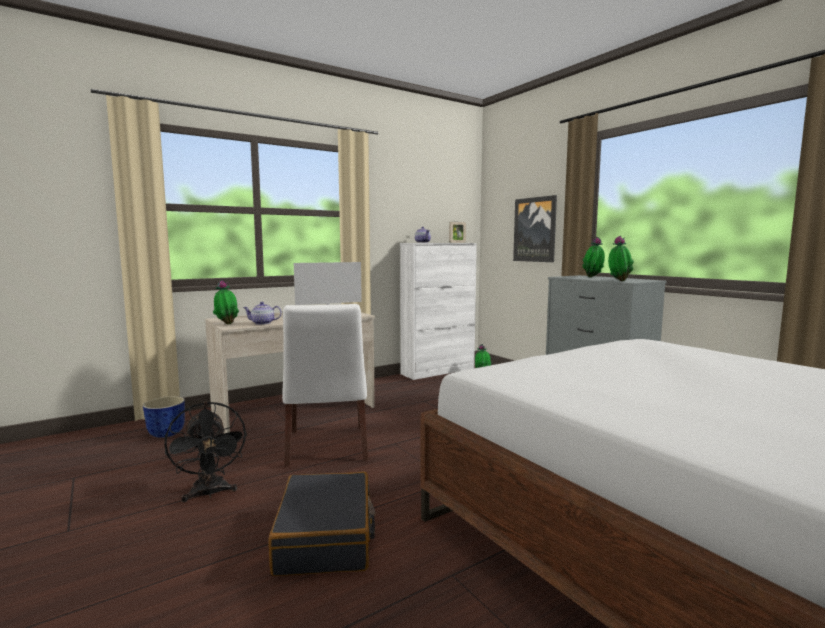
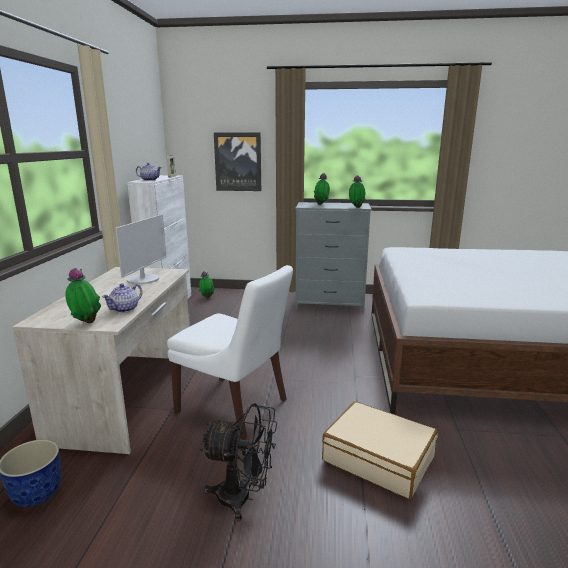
camera: 50 degrees left, 10 degrees up
black suitcase [268,472,376,576] -> beige suitcase [322,401,438,499]

